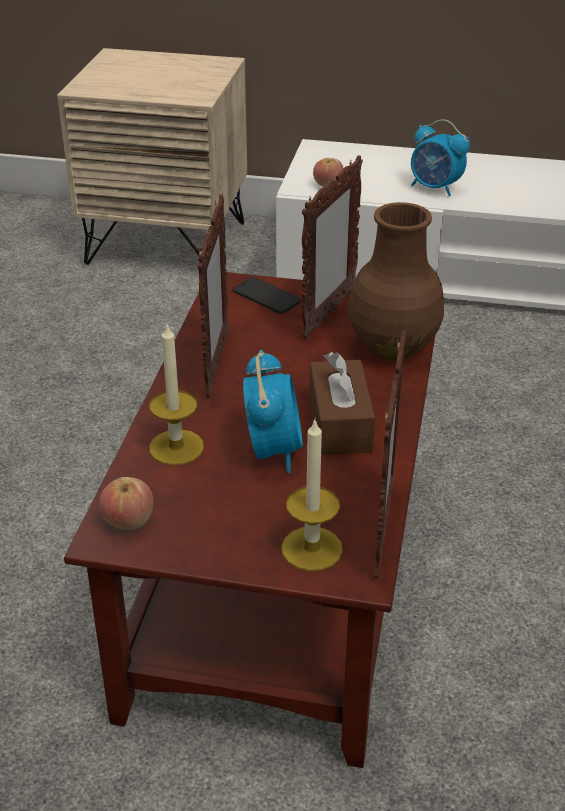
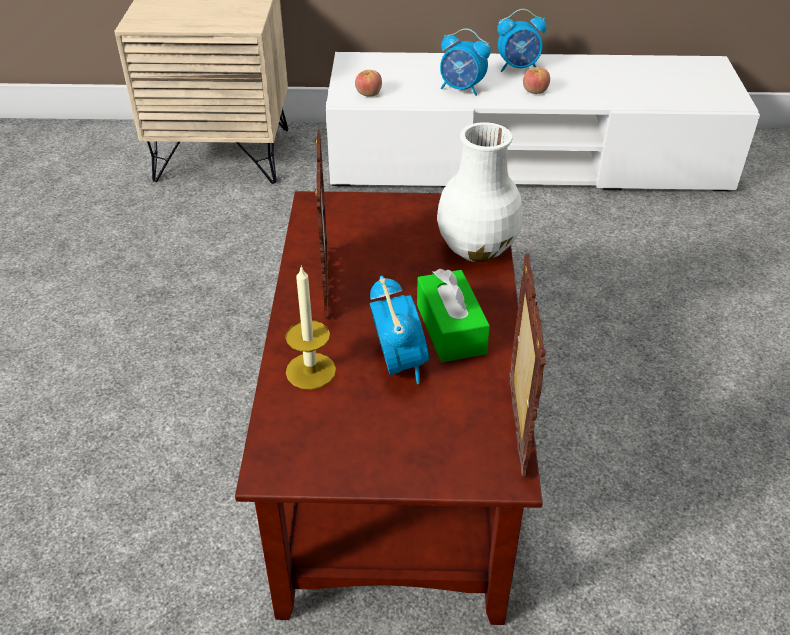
camera: 10 degrees left, 5 degrees up
apple [99,477,153,530] -> apple moved to [523,67,550,94]
phone [233,277,301,314] -> none
candle [281,418,343,571] -> none
picture frame [302,155,363,339] -> none
brown tissue box [310,352,375,455] -> green tissue box [417,269,490,362]
brown vase [348,202,444,360] -> white vase [437,122,523,262]
none -> alarm clock [497,9,547,72]

